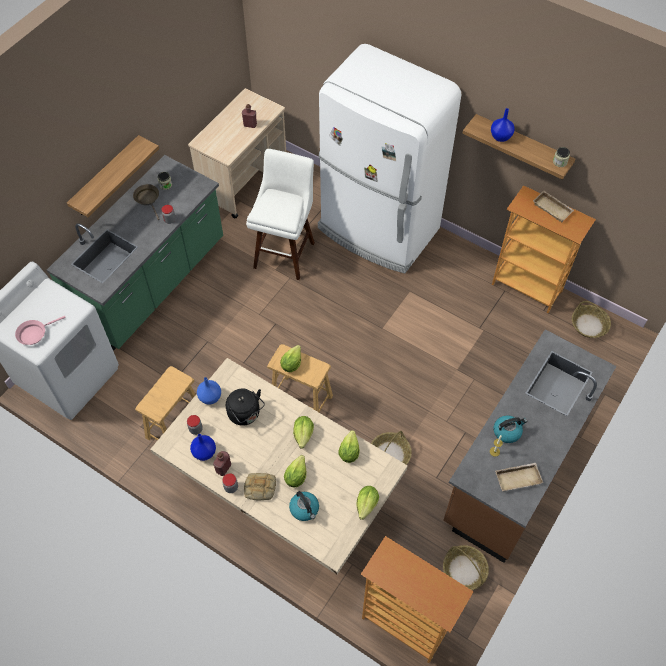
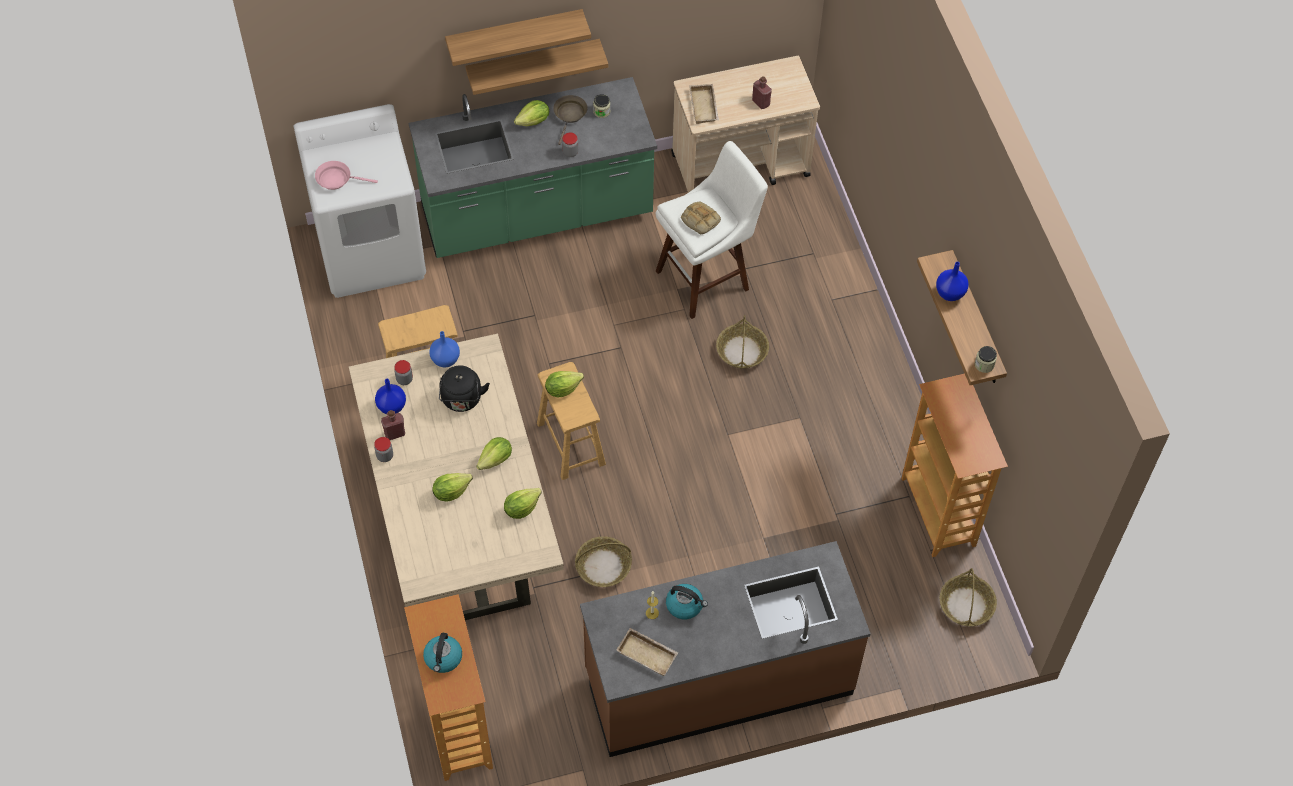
camera: 40 degrees right, 0 degrees up
bread [244,473,276,500] -> bread moved to [681,201,721,234]
kettle [289,491,319,521] -> kettle moved to [423,633,462,673]
white fridge [318,44,461,273] -> none
lettuce [357,486,379,520] -> lettuce moved to [514,100,549,126]
basket [443,545,489,590] -> basket moved to [716,315,769,369]
beige tray [533,191,574,222] -> beige tray moved to [689,84,719,124]
none -> shelf [445,9,591,66]

